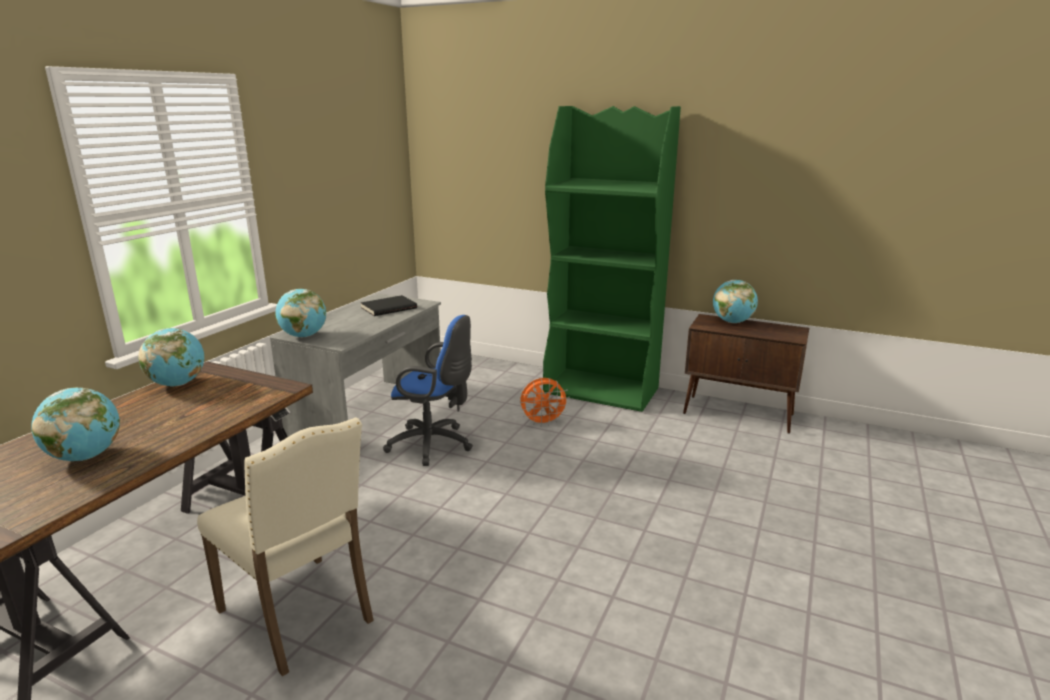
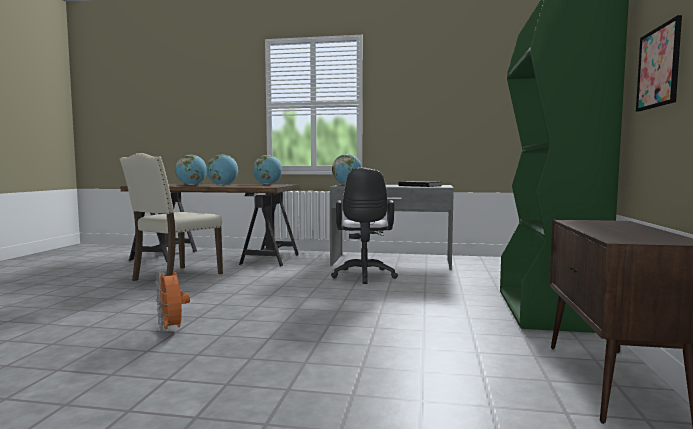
camera: 75 degrees right, 15 degrees down
blue office chair [383,315,473,466] -> white office chair [331,168,398,284]
orange fan [520,378,570,427] -> orange fan moved to [155,269,190,334]
globe [713,280,758,323] -> globe moved to [207,155,238,186]
none -> picture [636,15,682,111]

